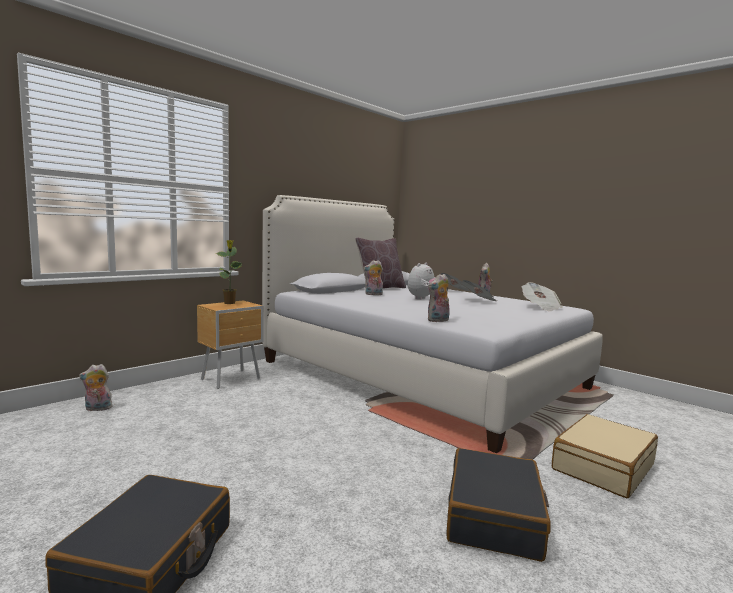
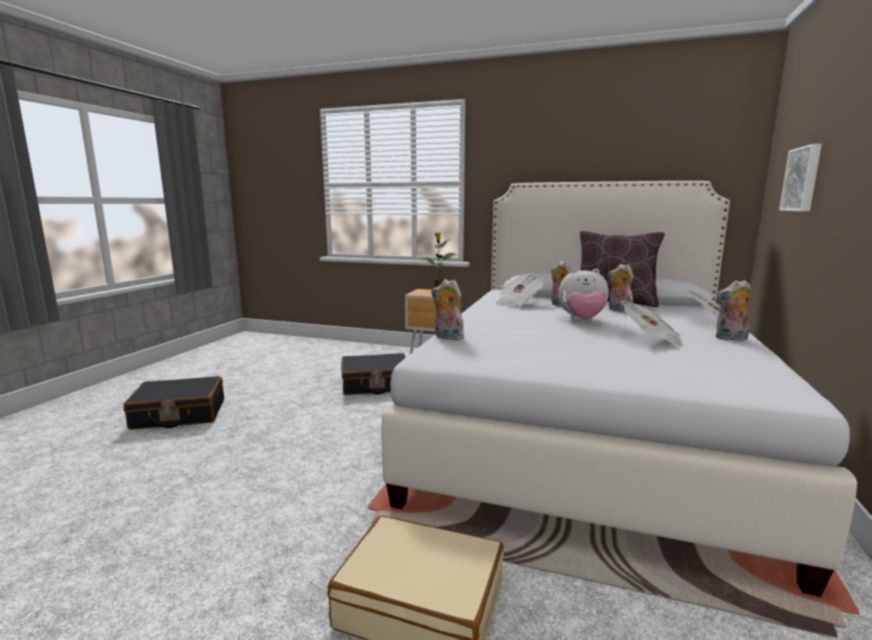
camera: 65 degrees right, 5 degrees up
plush toy [79,364,113,411] -> plush toy moved to [608,264,633,313]
black suitcase [447,448,551,562] -> black suitcase moved to [341,353,406,395]
newspaper [522,282,562,311] -> newspaper moved to [496,275,544,306]
none -> picture [779,144,822,211]

